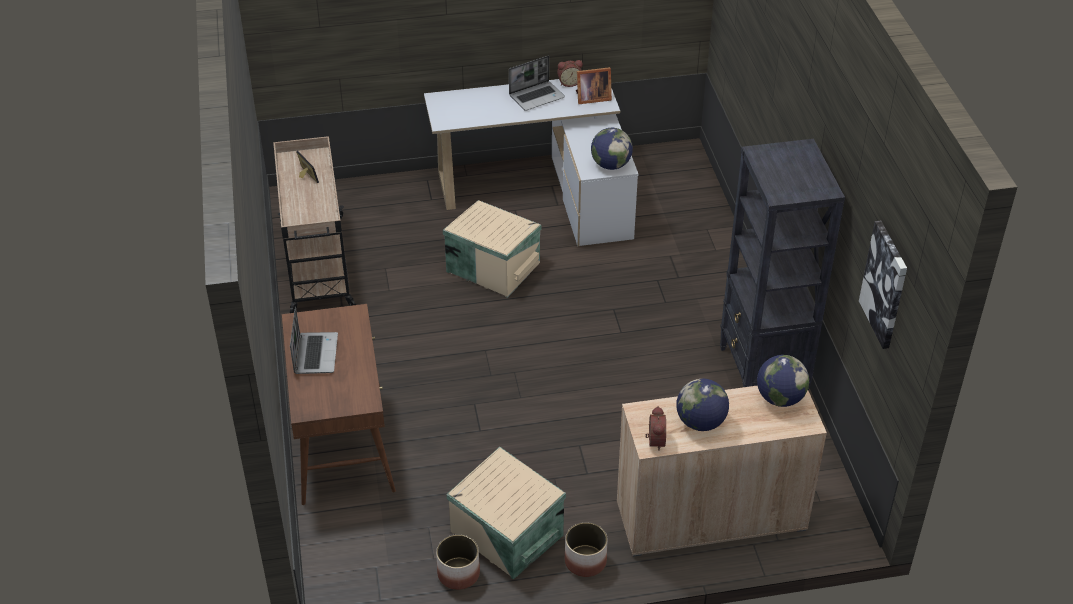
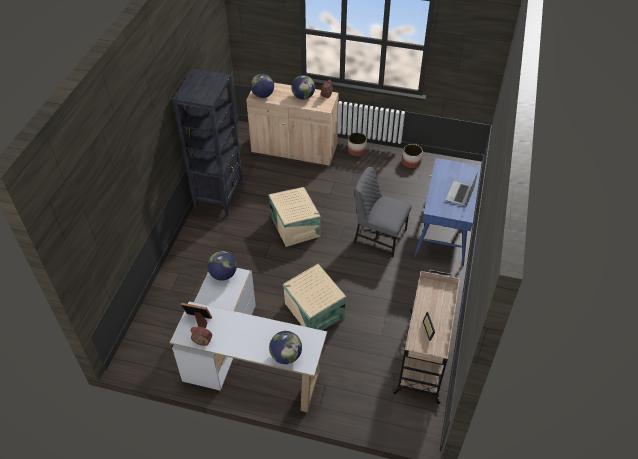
camera: 155 degrees left, 5 degrees up
brown desk [282,304,396,505] -> blue desk [414,158,481,266]
beige storage box [447,447,566,580] -> beige storage box moved to [268,187,321,247]
laptop [509,55,565,111] -> none
picture [859,220,907,349] -> none
none -> globe [269,331,302,364]
none -> grey chair [354,167,412,257]

